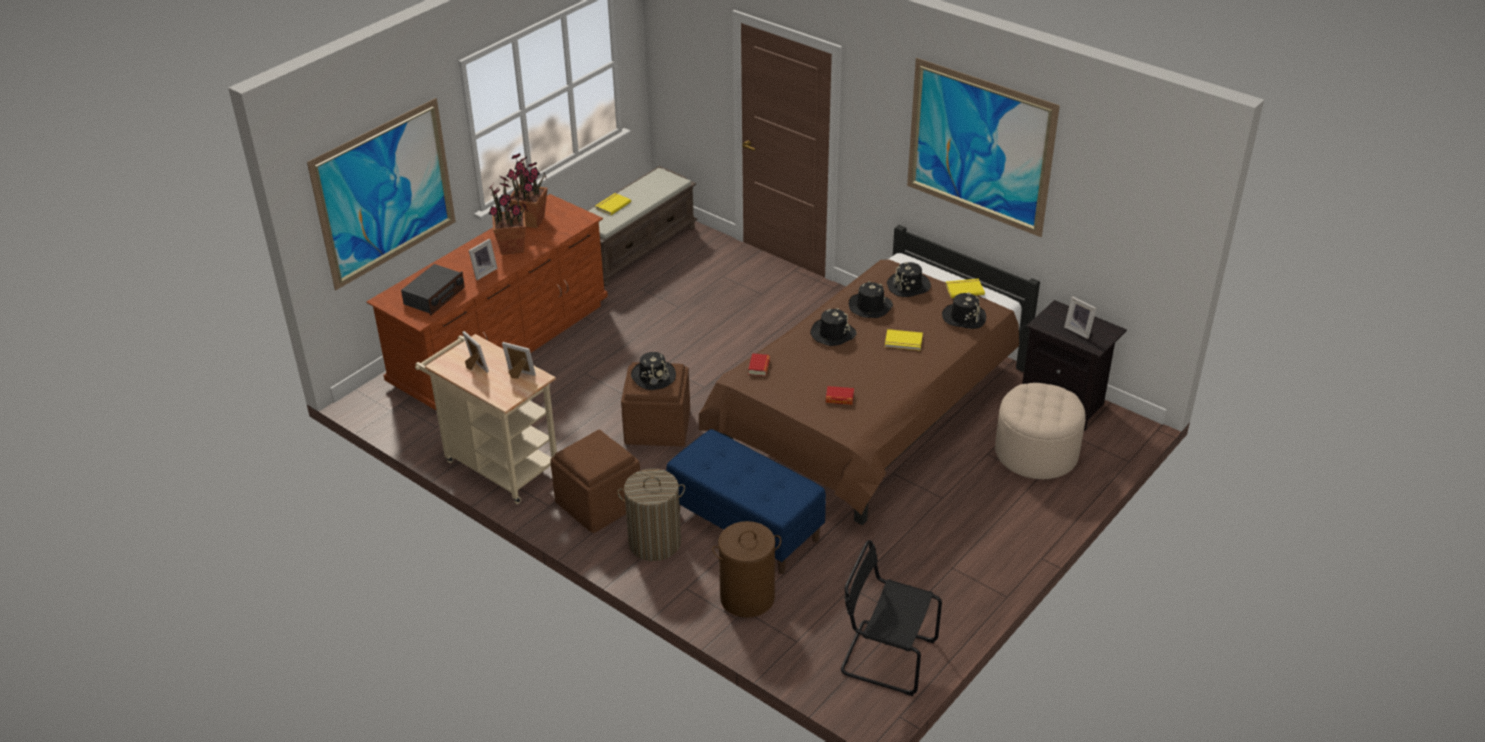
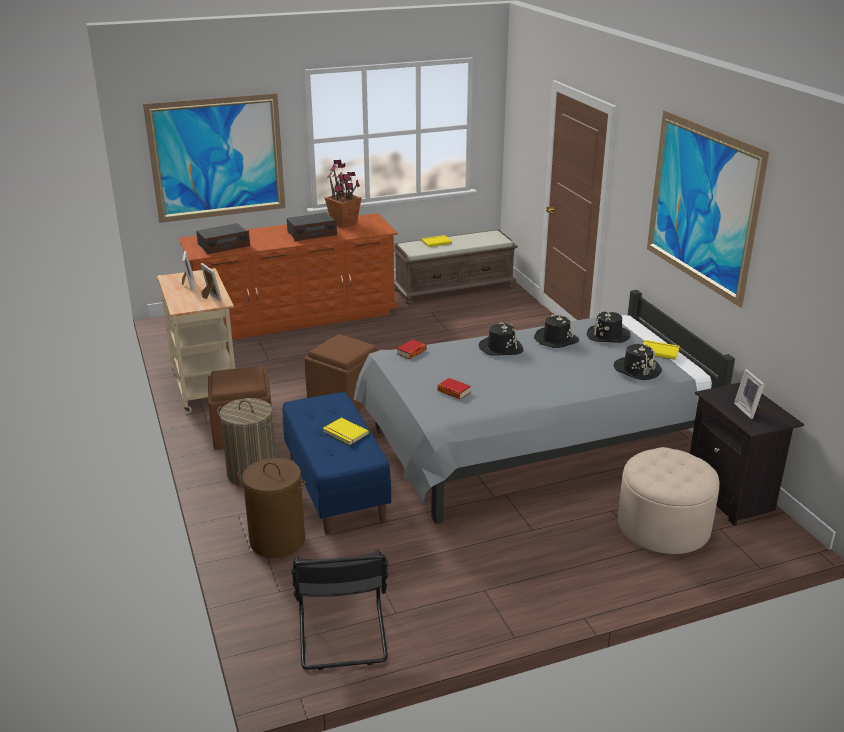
camera: 30 degrees right, 10 degrees down
picture frame [469,239,497,280] -> none
potted plant [489,176,527,255] -> radio [287,212,337,241]
black hat [631,352,676,390] -> none
brown bed [699,225,1040,525] -> grey bed [354,290,735,524]
black chair [841,540,942,696] -> black chair turned 150 degrees counterclockwise [291,549,389,670]
yellow book [885,329,923,351] -> yellow book moved to [323,418,369,445]

